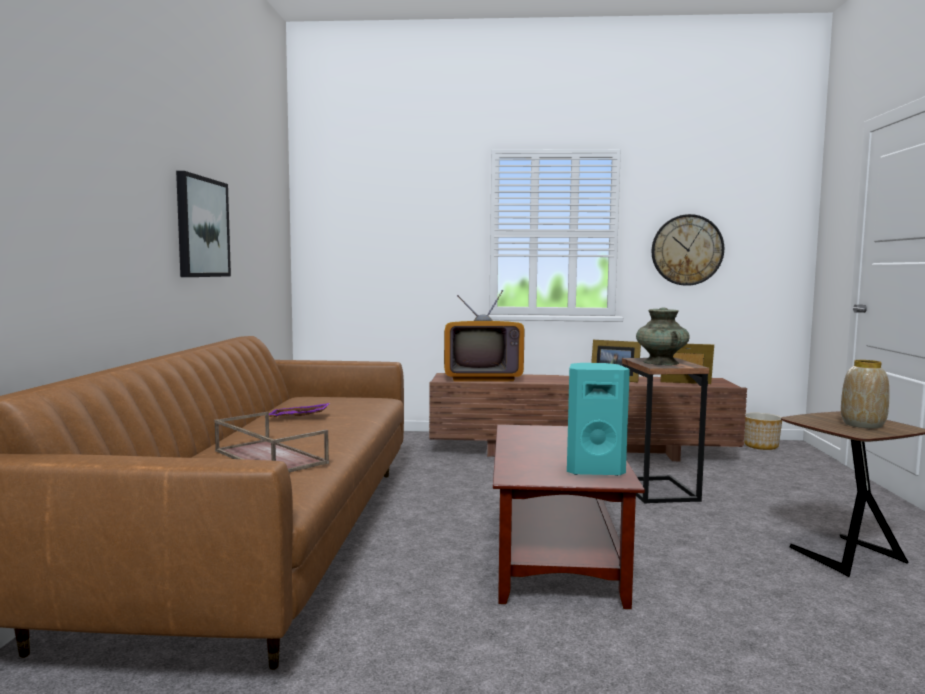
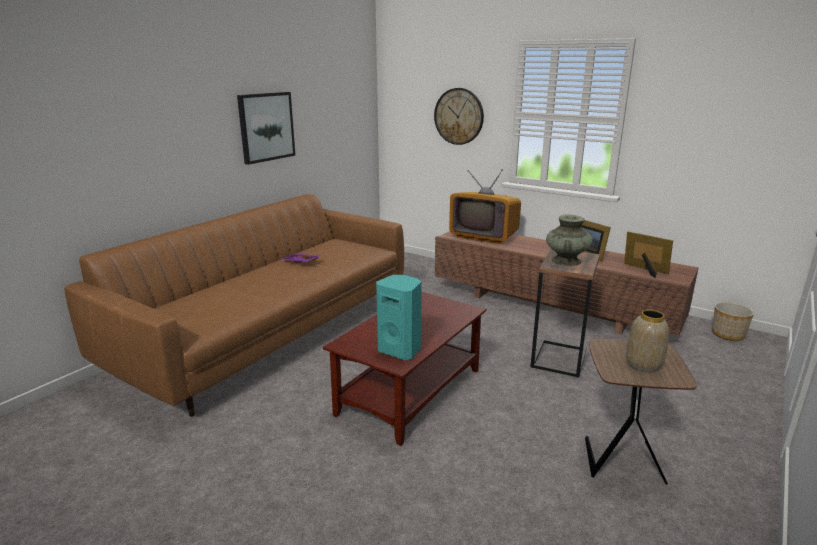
camera: 30 degrees right, 15 degrees up
brown tray [214,412,329,473] -> none
wall clock [652,214,724,286] -> wall clock moved to [434,88,484,145]

